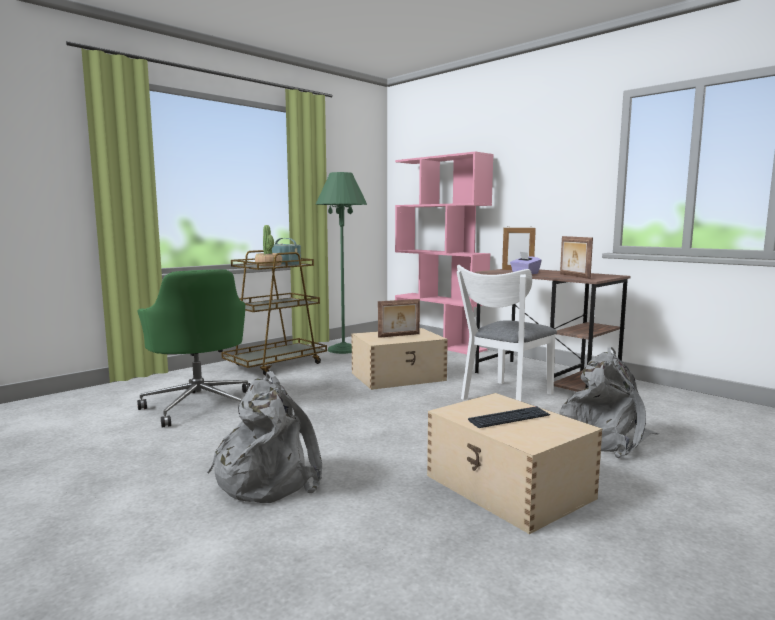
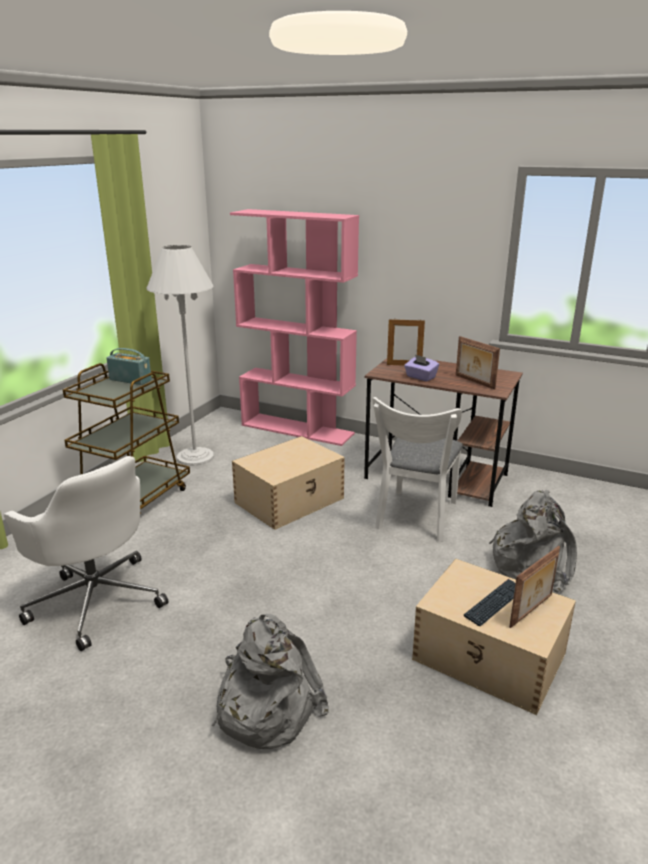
camera: 20 degrees left, 15 degrees up
green office chair [137,269,251,428] -> white office chair [4,456,168,651]
potted plant [255,225,282,266] -> none
green floor lamp [316,172,367,354] -> white floor lamp [147,245,214,466]
picture frame [378,299,420,338] -> picture frame moved to [509,546,560,628]

